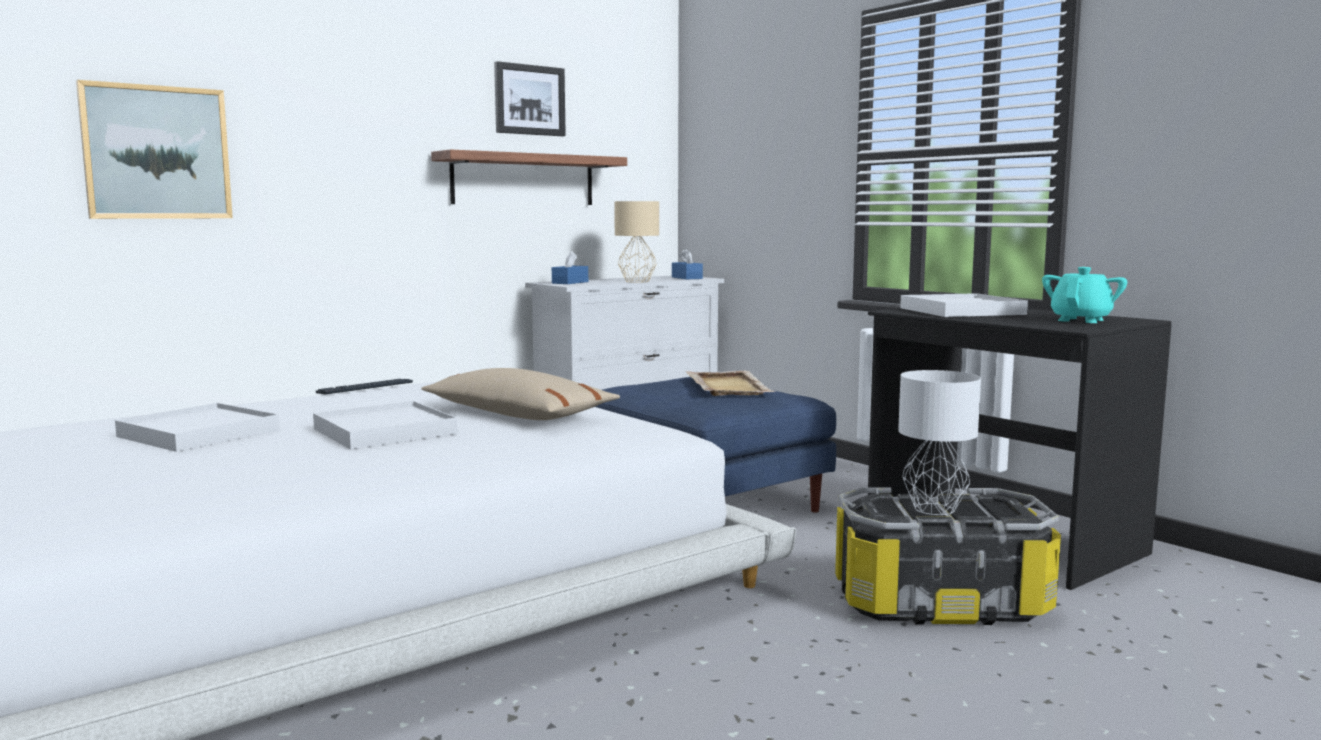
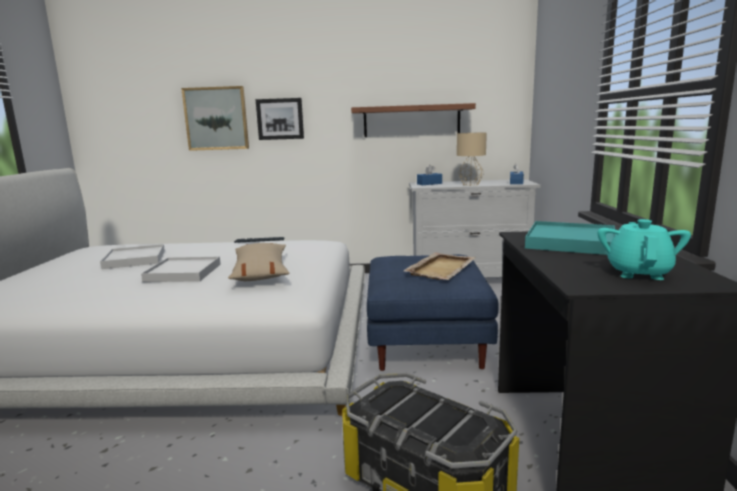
camera: 40 degrees right, 5 degrees up
picture [494,61,566,136] -> picture moved to [256,98,304,140]
grey table lamp [898,370,981,515] -> none
white tray [900,293,1028,317] -> turquoise tray [525,221,615,255]
turquoise teapot [1042,267,1127,323] -> turquoise teapot turned 60 degrees counterclockwise [598,219,691,280]

